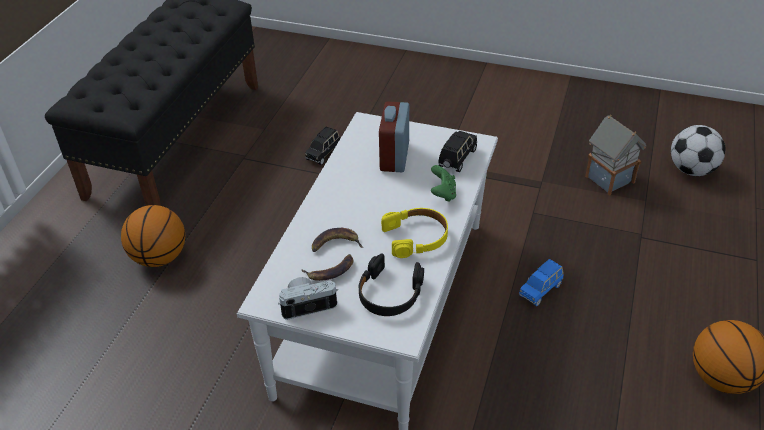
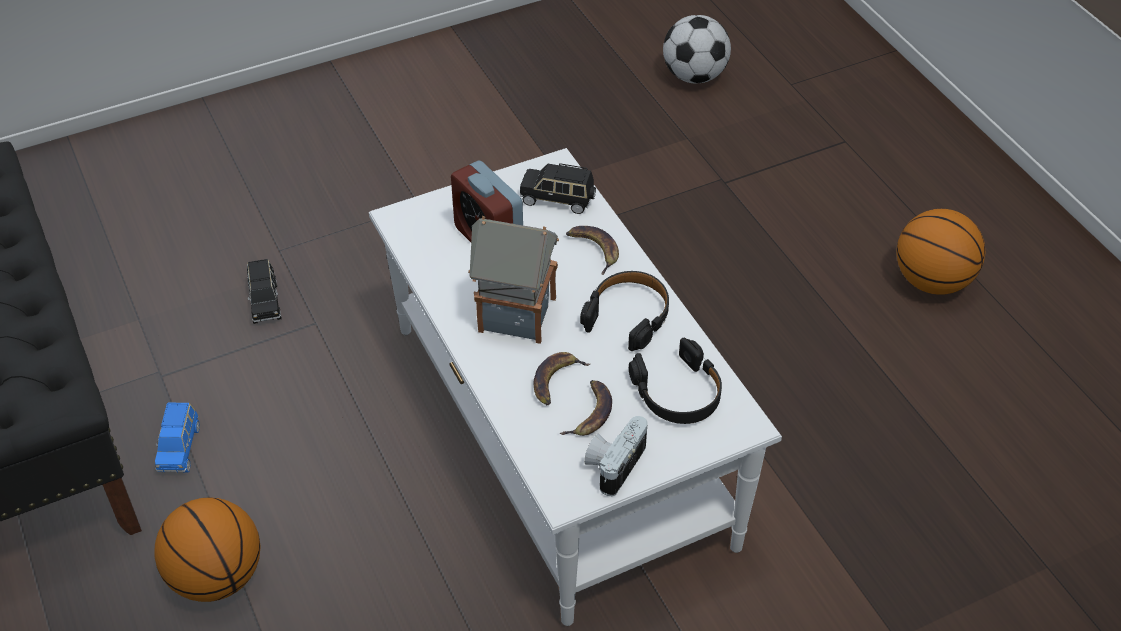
camera: 45 degrees left, 5 degrees up
yellow headphones [381,208,448,258] -> black headphones [580,271,669,351]
green game controller [431,165,456,202] -> banana [566,226,619,275]
black toy car [438,131,477,172] -> black toy car turned 60 degrees counterclockwise [520,163,596,214]
blue toy car [519,259,563,306] -> blue toy car moved to [155,403,200,473]
toy house [585,115,646,196] -> toy house moved to [468,216,559,344]

